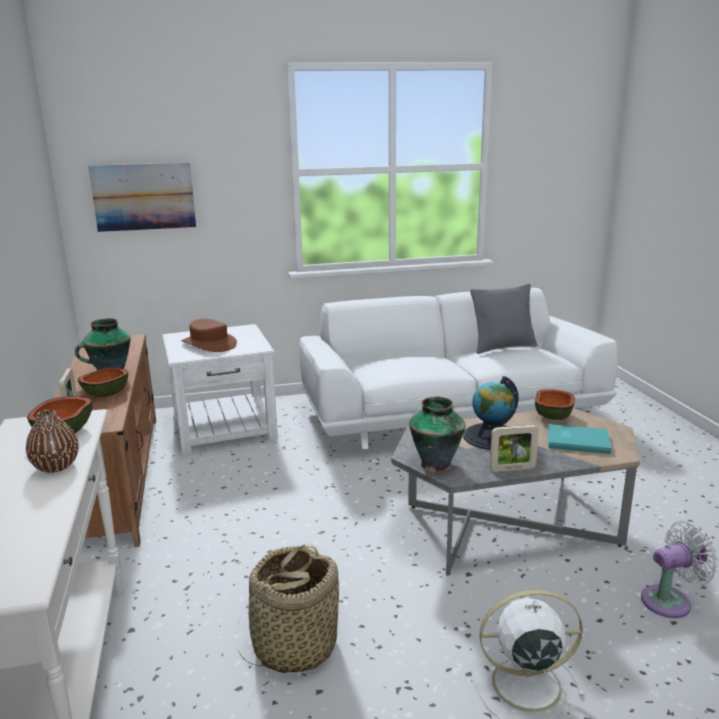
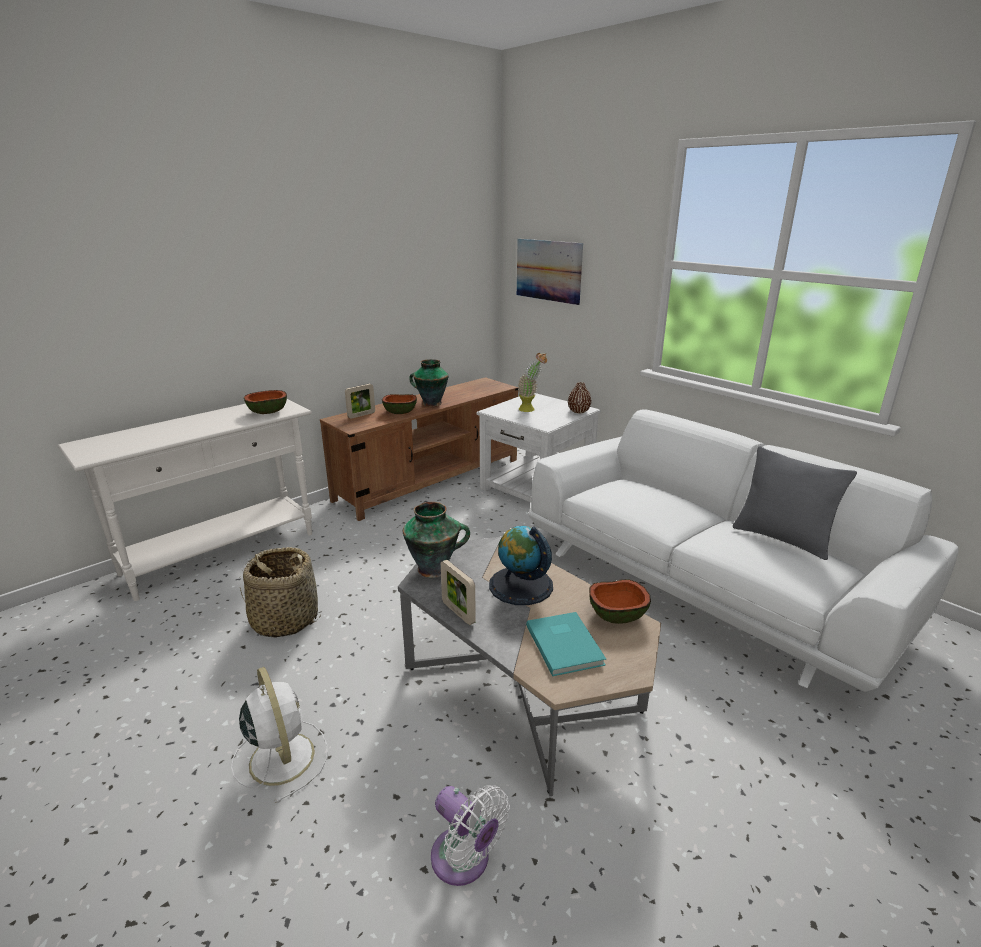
camera: 60 degrees right, 5 degrees up
brown vase [26,409,79,473] -> brown vase moved to [568,382,591,413]
brown hat [181,319,237,352] -> potted plant [518,353,547,412]

